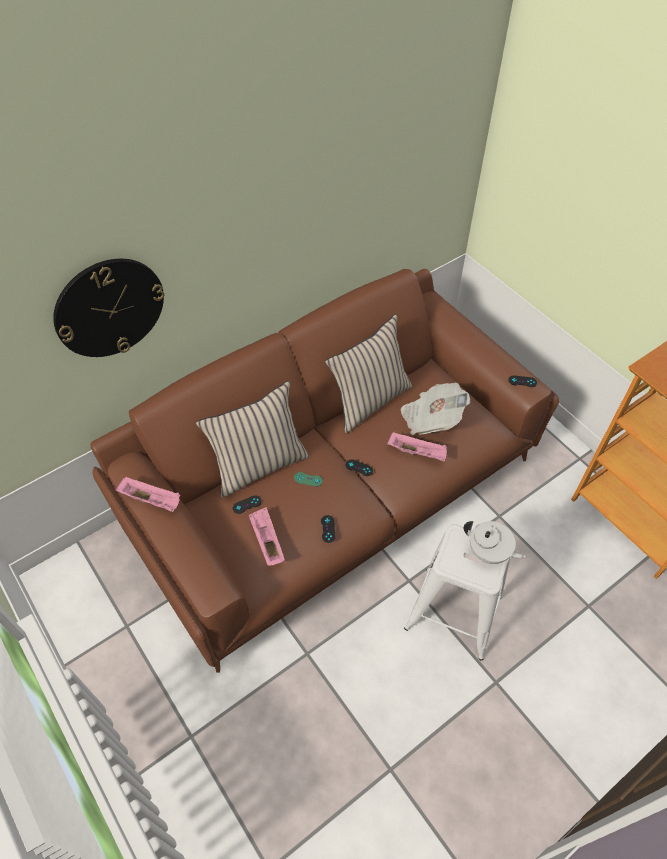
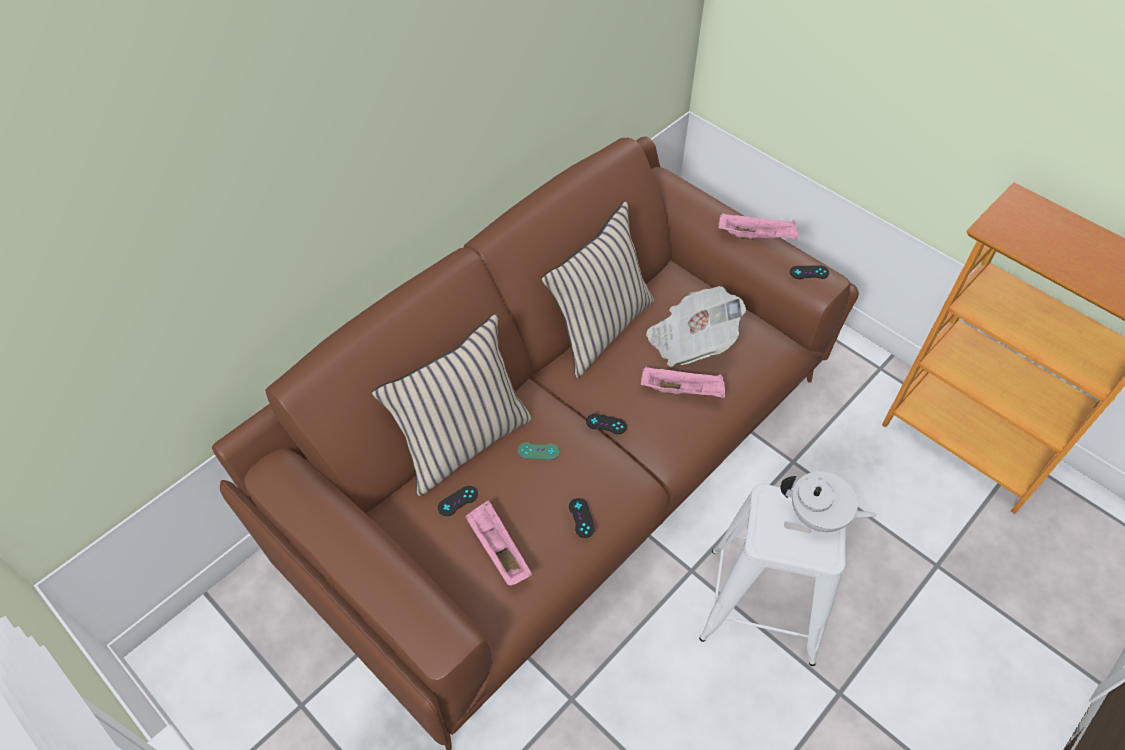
camera: 10 degrees left, 0 degrees up
wall clock [53,259,164,357] -> none
pink tray [116,477,180,512] -> pink tray moved to [718,213,798,240]

